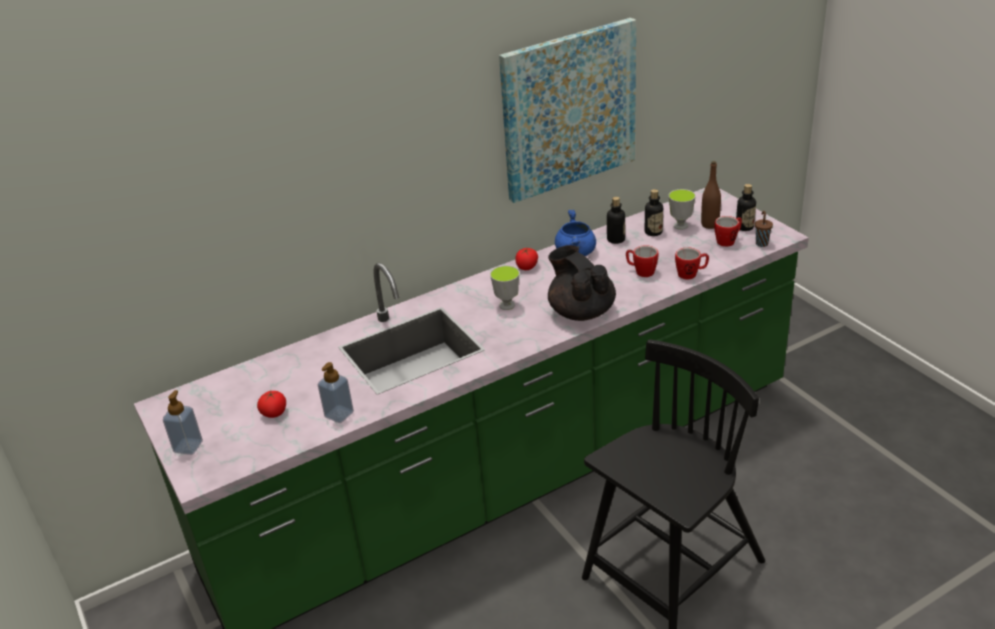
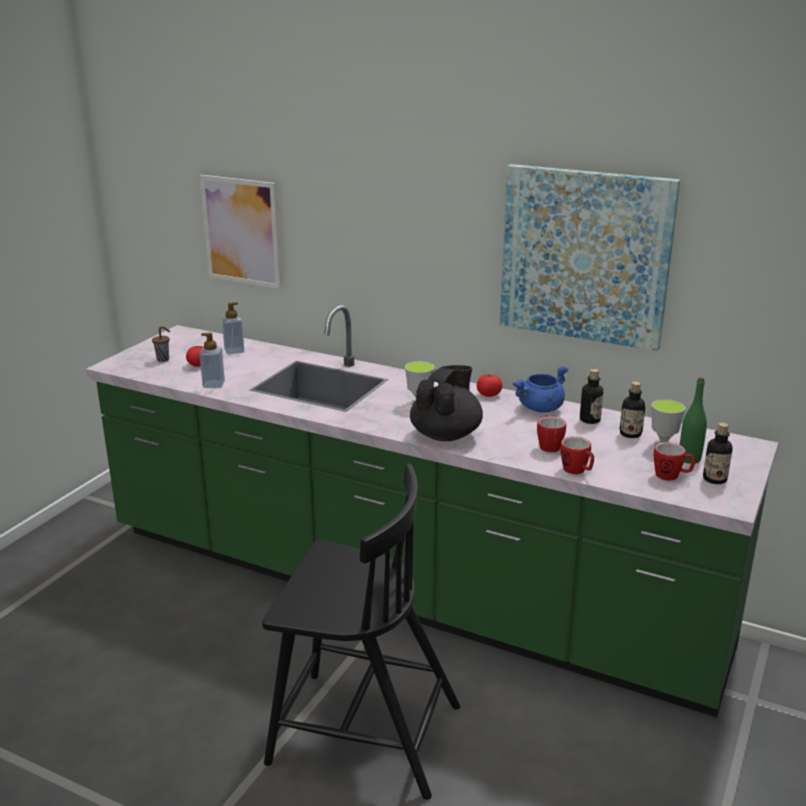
camera: 55 degrees right, 10 degrees down
soap dispenser [163,390,203,455] -> soap dispenser moved to [222,302,244,355]
brown bottle [701,161,721,229] -> green bottle [680,377,707,464]
brown cup [755,211,773,247] -> brown cup moved to [152,326,170,362]
none -> picture [200,175,281,289]

